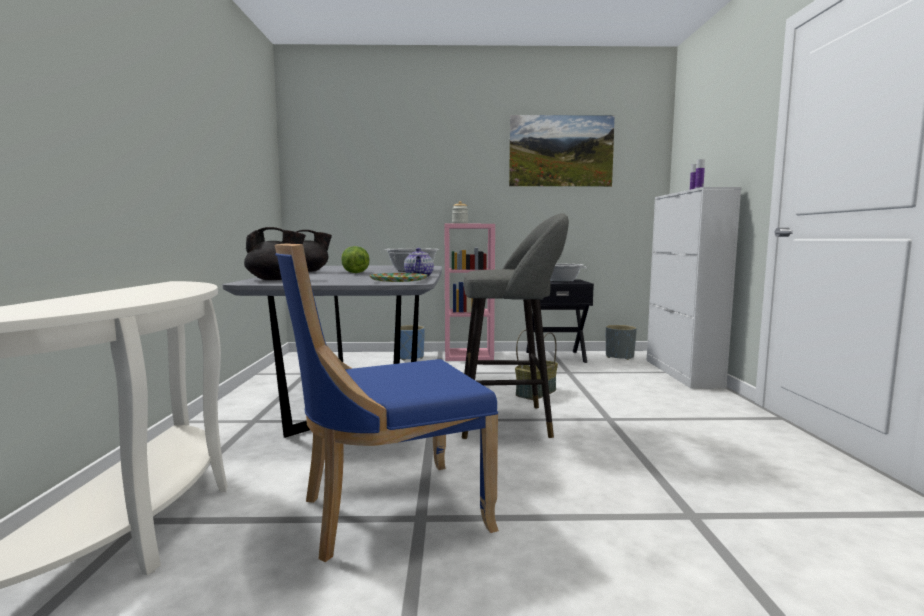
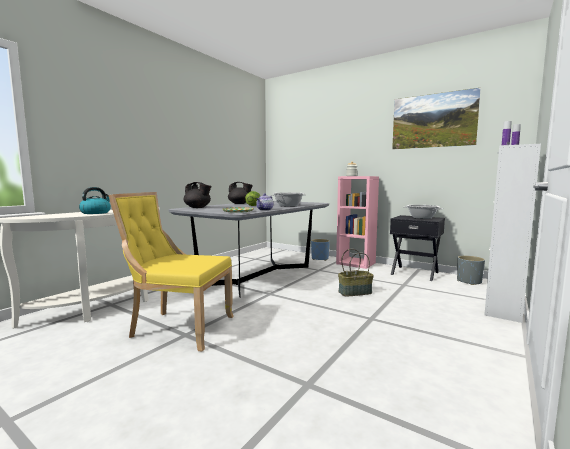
camera: 35 degrees right, 0 degrees up
blue chair [274,243,499,562] -> yellow chair [108,192,234,352]
grey stool [462,213,569,439] -> none
none -> kettle [79,187,111,214]

